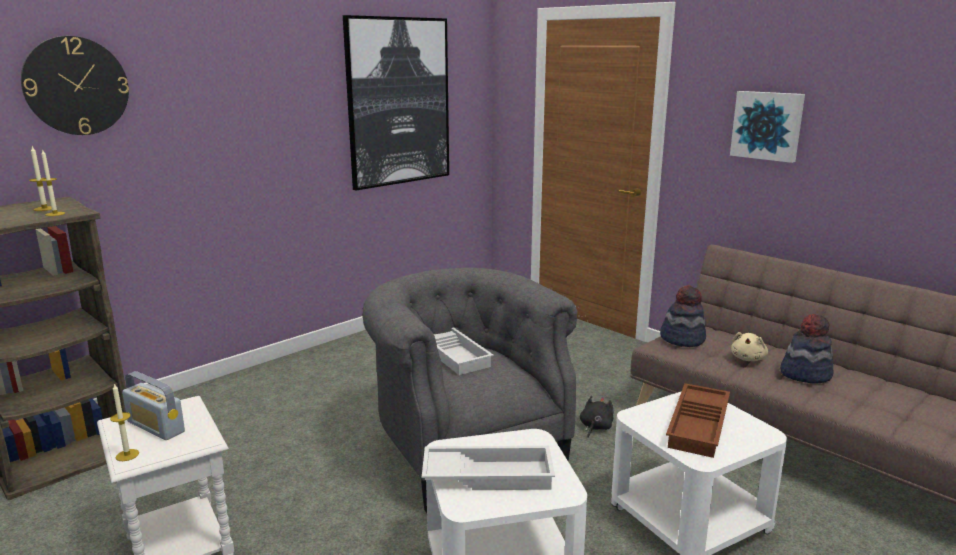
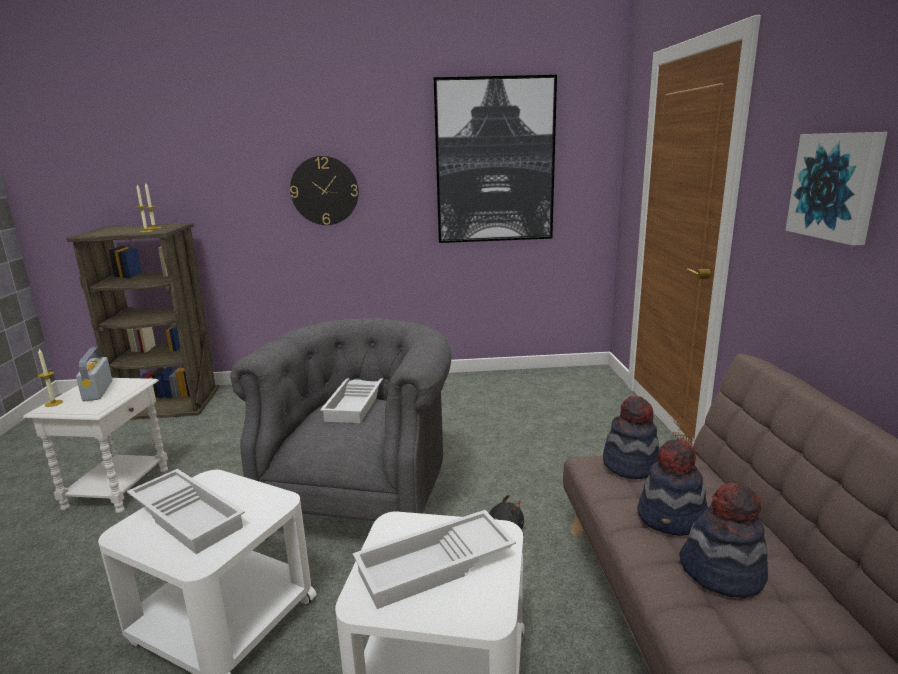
camera: 40 degrees right, 0 degrees up
wall clock [21,36,129,135] -> wall clock moved to [290,156,359,225]
brown tray [666,383,730,458] -> white tray [353,510,516,609]
beige plush toy [731,332,768,361] -> hat [637,439,708,536]

